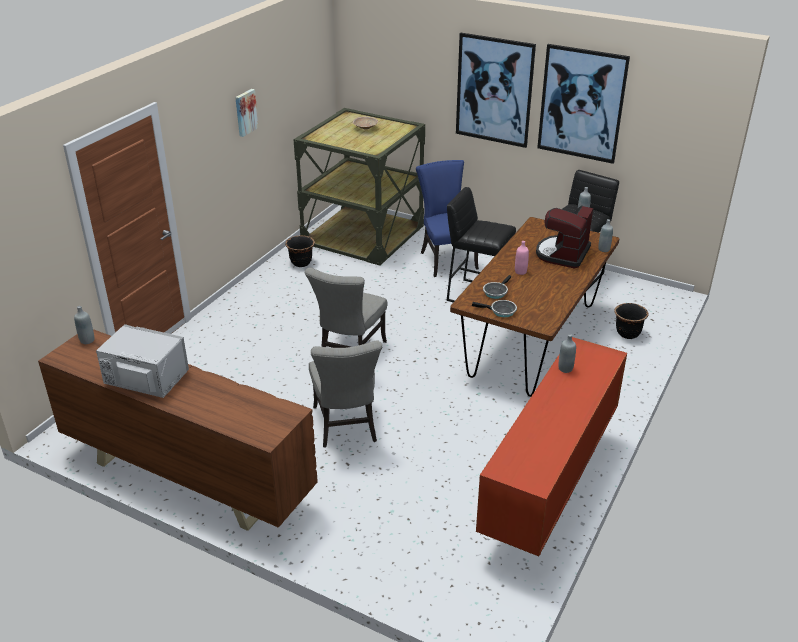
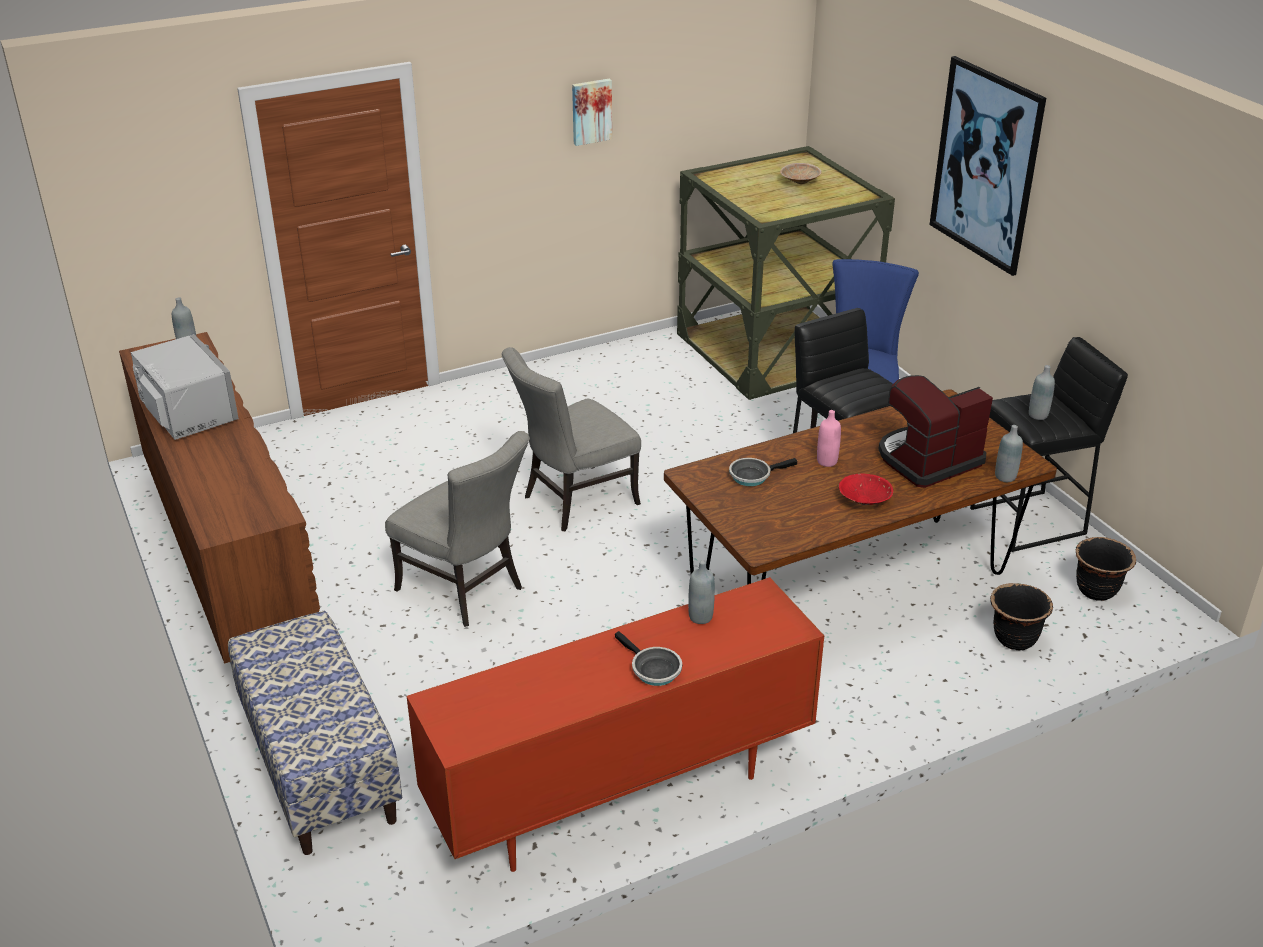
camera: 35 degrees right, 0 degrees up
black planter [285,235,315,267] -> black planter moved to [1076,537,1136,601]
grey chair [309,340,382,448] -> grey chair turned 75 degrees counterclockwise [385,431,530,627]
frying pan [472,300,517,317] -> frying pan moved to [615,631,682,686]
picture [537,44,630,164] -> none
none -> bench [228,611,402,855]
none -> red bowl [839,473,893,505]

